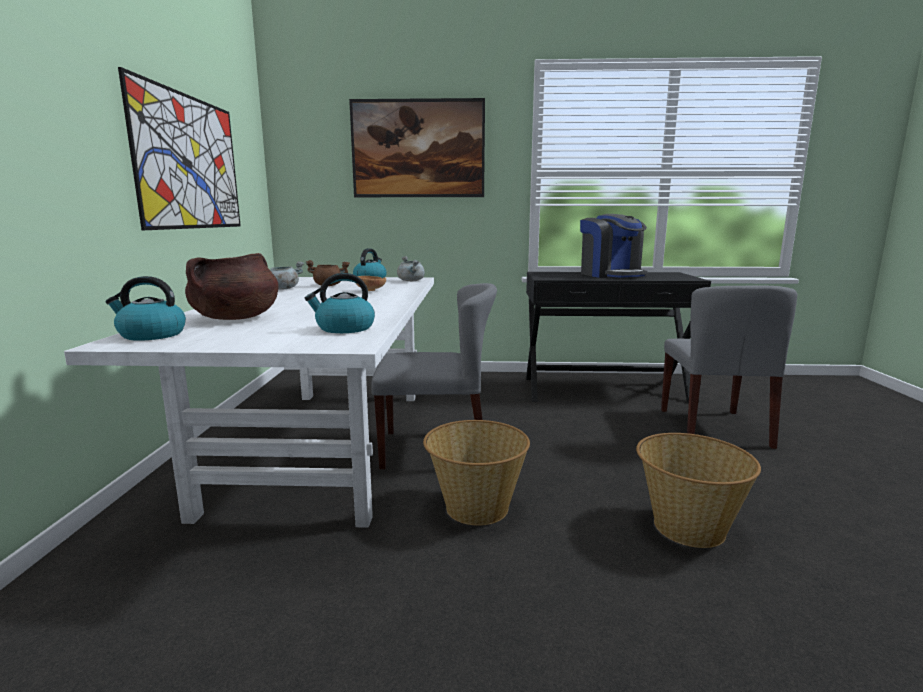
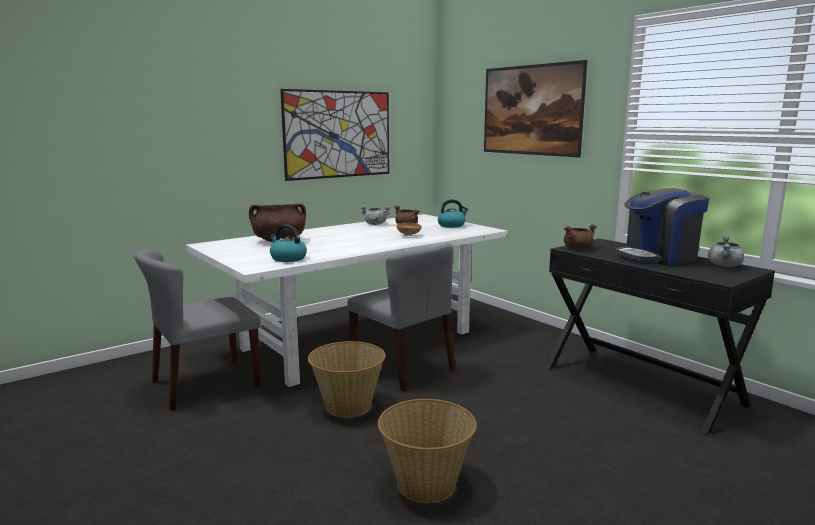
camera: 50 degrees right, 0 degrees up
kettle [106,276,186,341] -> none
grey cooking pot [397,256,425,281] -> grey cooking pot moved to [708,235,744,267]
coffee machine [580,214,647,278] -> coffee machine turned 45 degrees clockwise [615,188,709,266]
grey chair [661,286,797,449] -> grey chair moved to [134,250,261,411]
none -> brown cooking pot [564,224,597,249]

